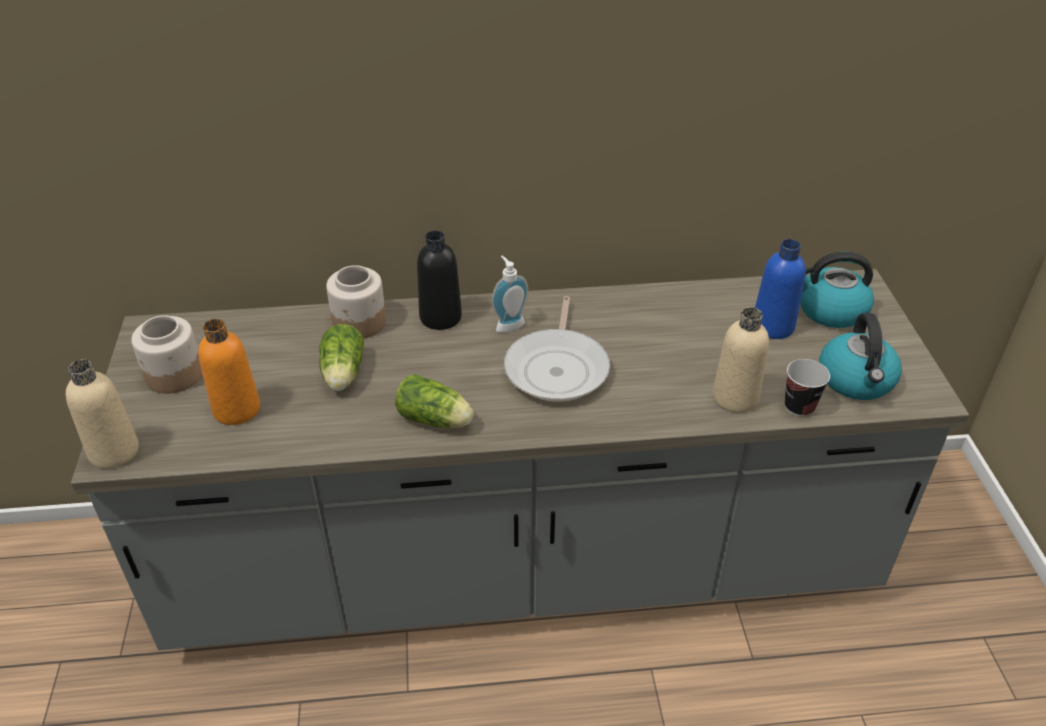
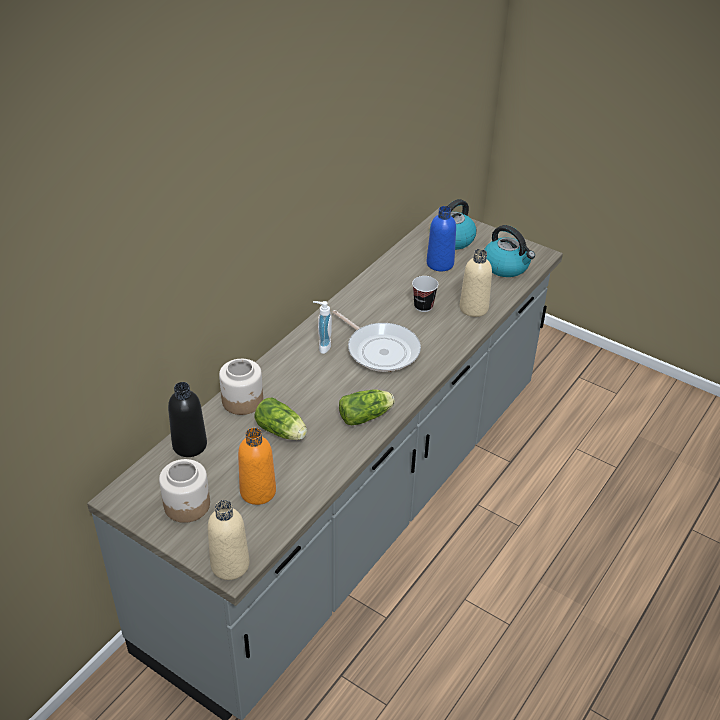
camera: 50 degrees left, 0 degrees up
black bottle [417,231,462,330] -> black bottle moved to [168,382,207,457]
cup [785,359,830,417] -> cup moved to [412,276,439,312]

